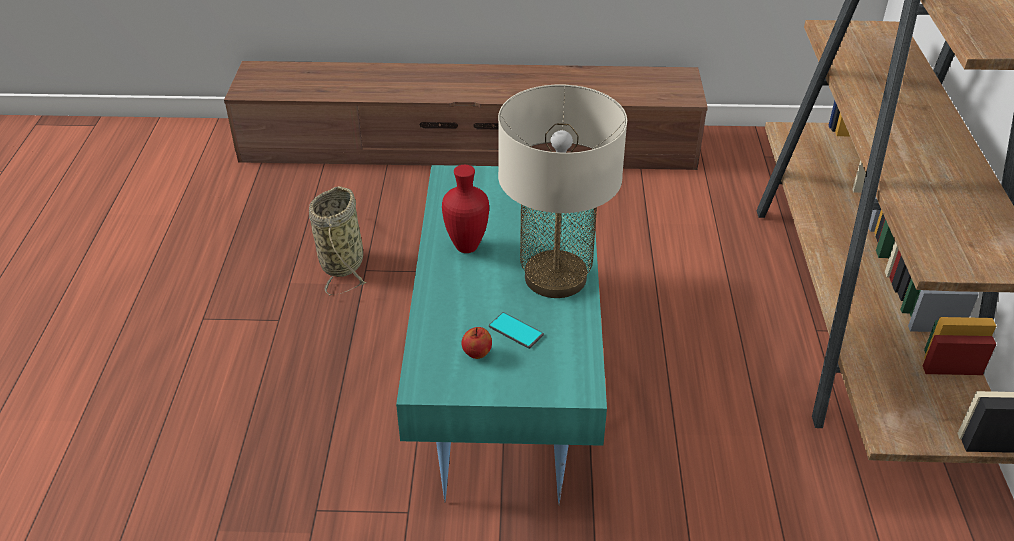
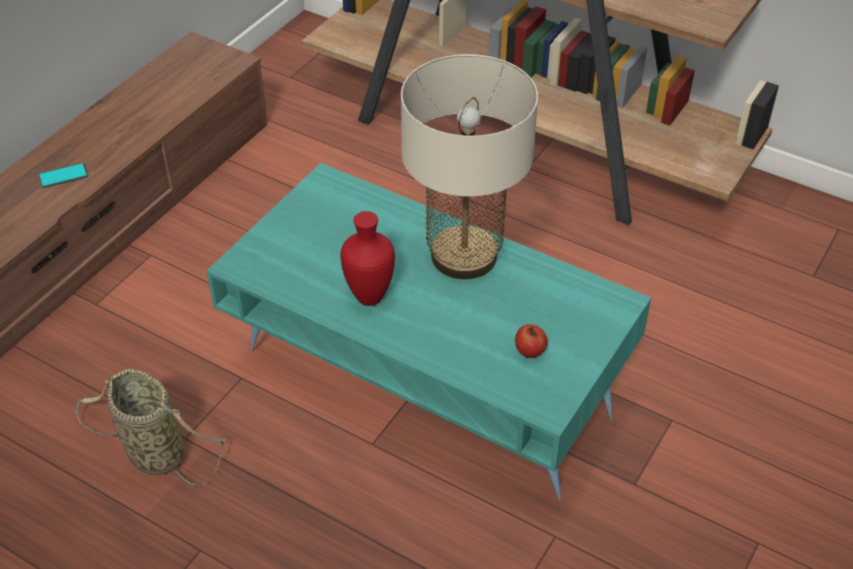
camera: 60 degrees left, 5 degrees up
phone [489,312,544,349] -> phone moved to [39,163,88,188]

